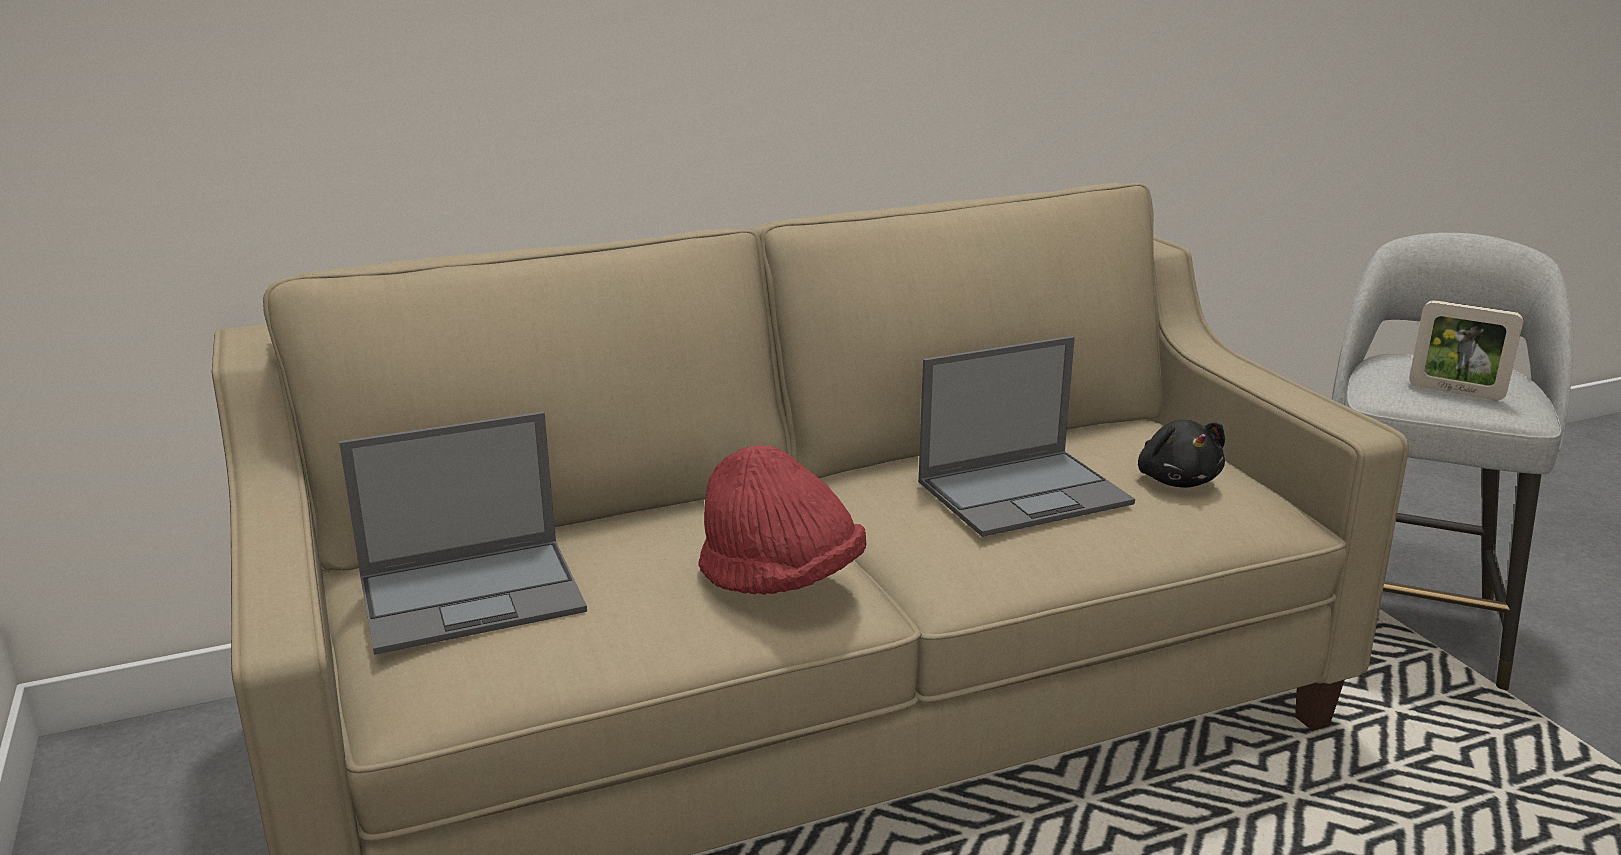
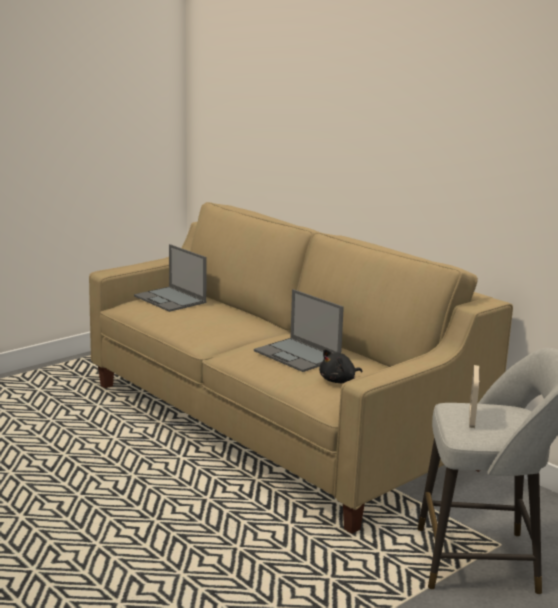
camera: 70 degrees right, 5 degrees down
red hat [698,445,866,595] -> none

